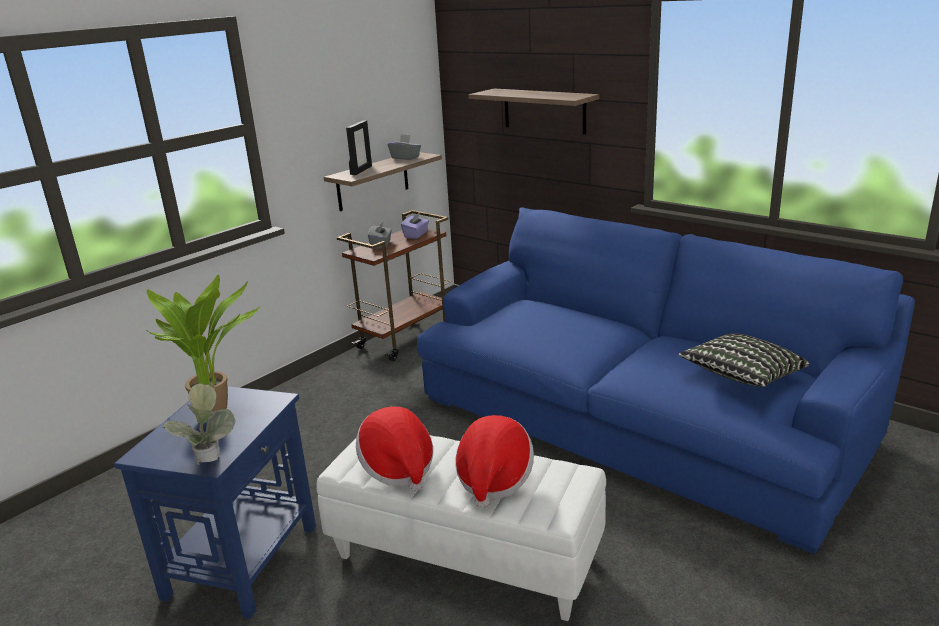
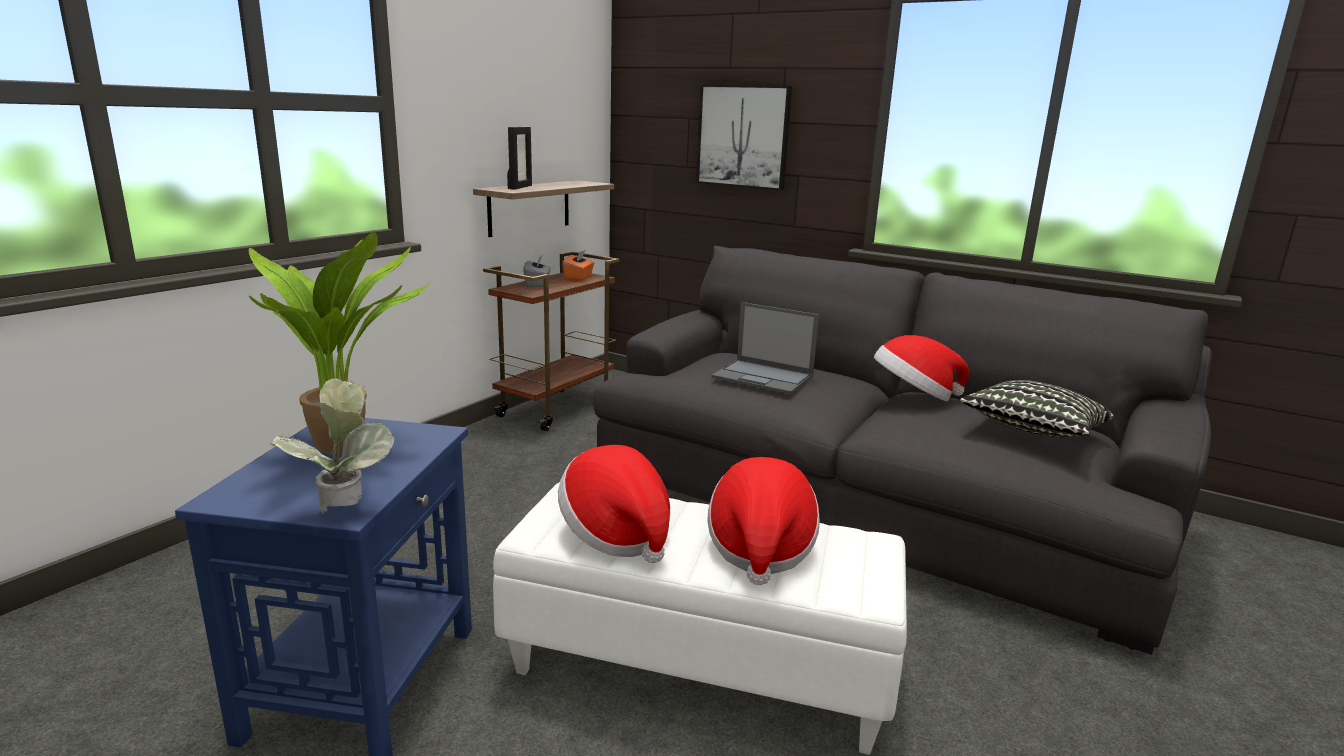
camera: 10 degrees left, 5 degrees down
grey tissue box [388,134,421,160] -> none
purple tissue box [401,212,429,239] -> orange tissue box [562,250,595,281]
blue sofa [417,207,915,554] -> grey sofa [593,246,1212,655]
shelf [469,89,599,135] -> picture [696,84,792,191]
none -> laptop [712,302,819,394]
none -> hat [874,335,969,401]

